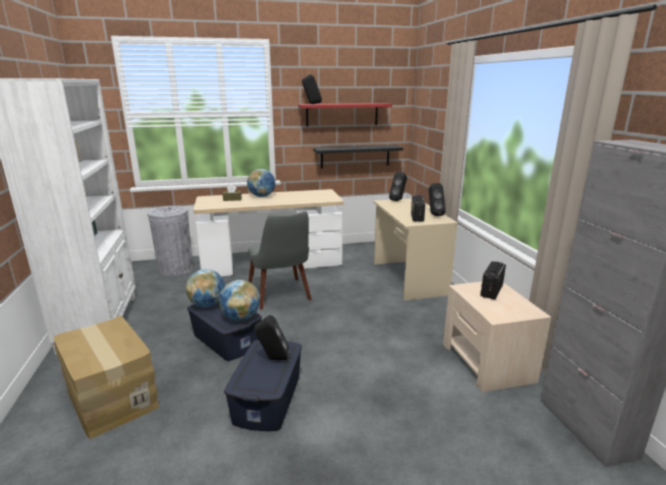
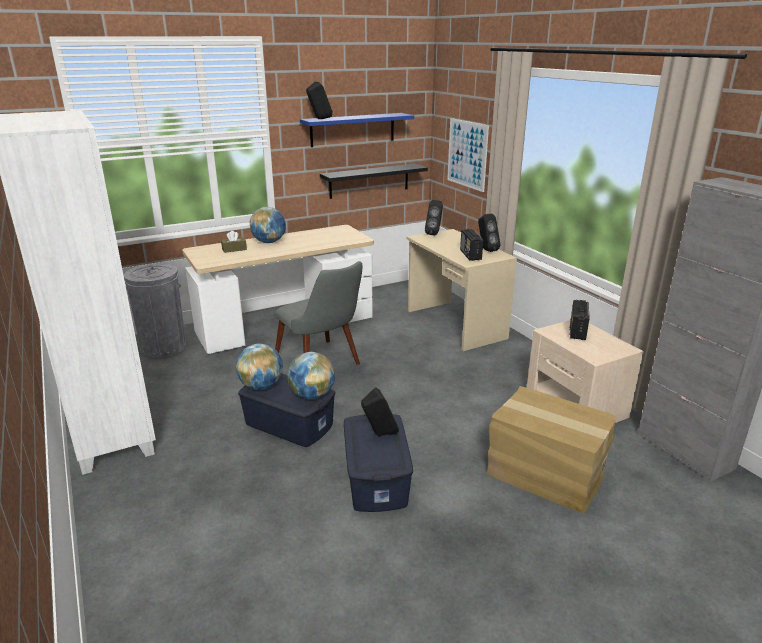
camera: 15 degrees left, 5 degrees up
cardboard box [53,315,160,439] -> cardboard box moved to [487,386,616,513]
red shelf [298,103,392,127] -> blue shelf [300,113,414,147]
none -> picture [447,118,489,192]

